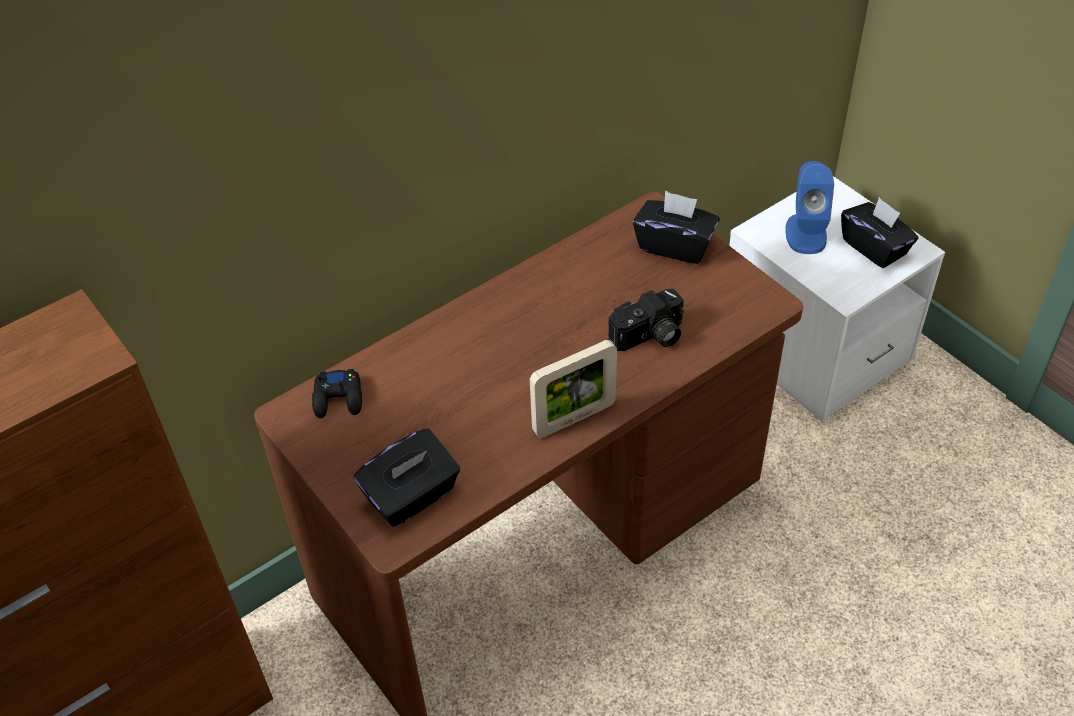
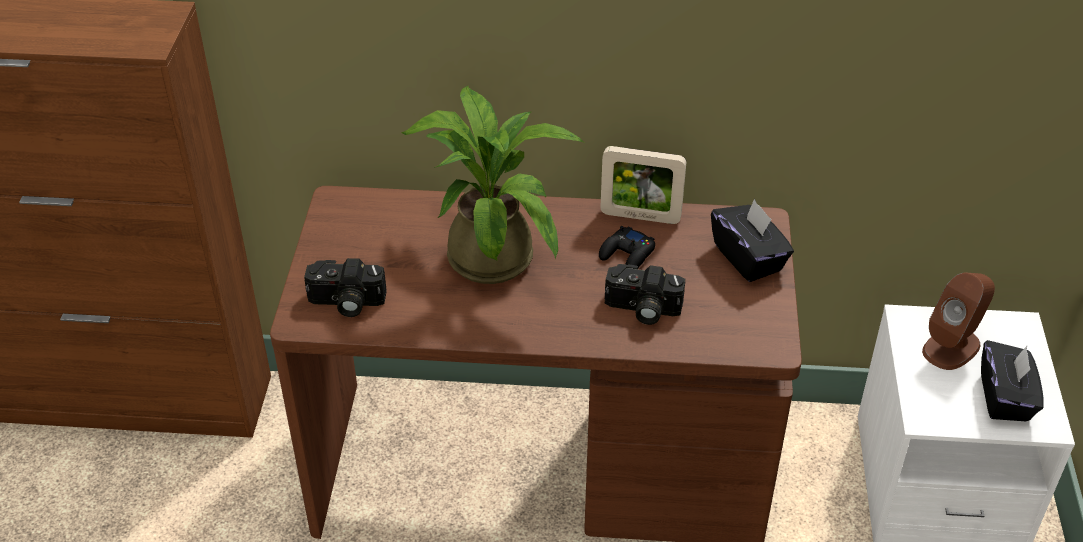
camera: 40 degrees right, 5 degrees down
black game controller [312,369,362,418] -> black game controller moved to [599,226,655,269]
black tissue box [354,428,460,527] -> camera [304,258,387,317]
picture frame [530,340,617,438] -> picture frame moved to [600,146,686,224]
blue speaker [785,161,834,254] -> brown speaker [922,273,995,370]
none -> potted plant [402,86,585,284]

